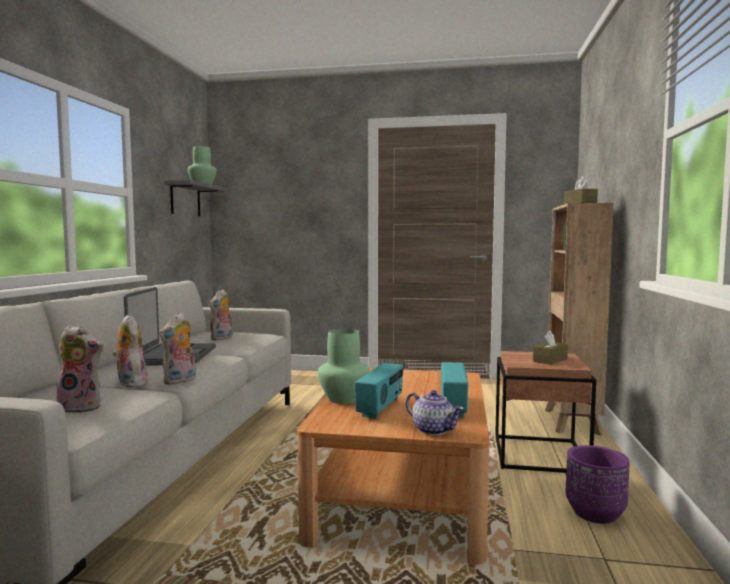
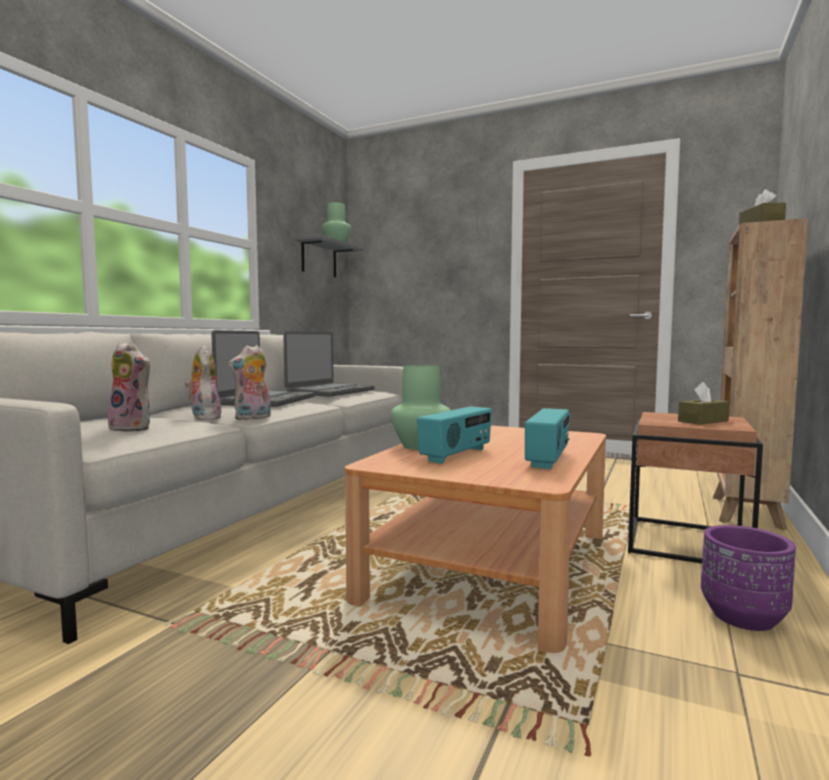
camera: 15 degrees right, 0 degrees up
plush toy [210,289,233,341] -> laptop [283,331,375,397]
teapot [406,390,463,435] -> none

